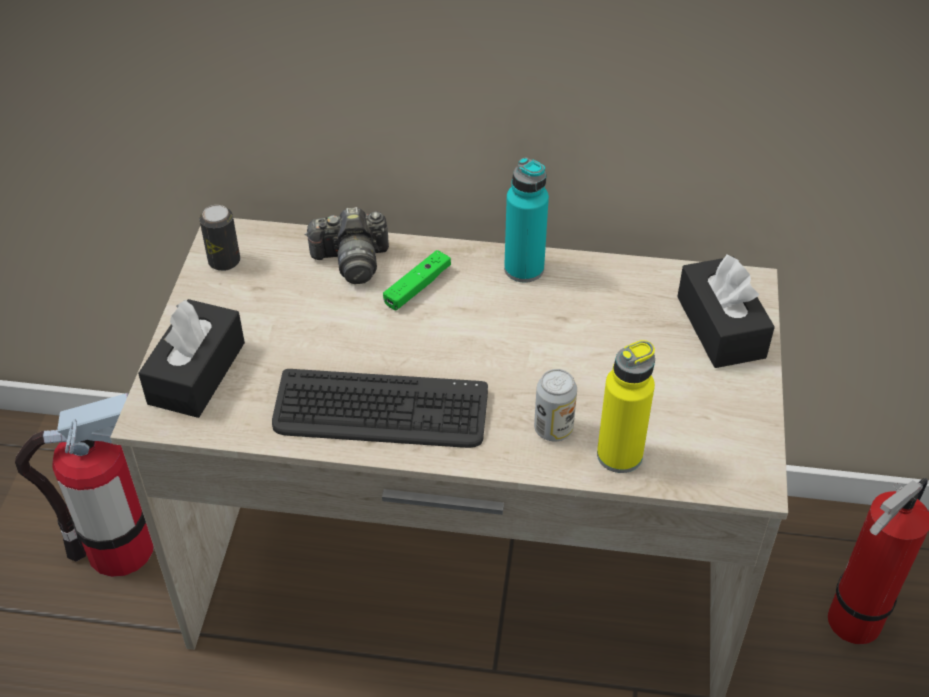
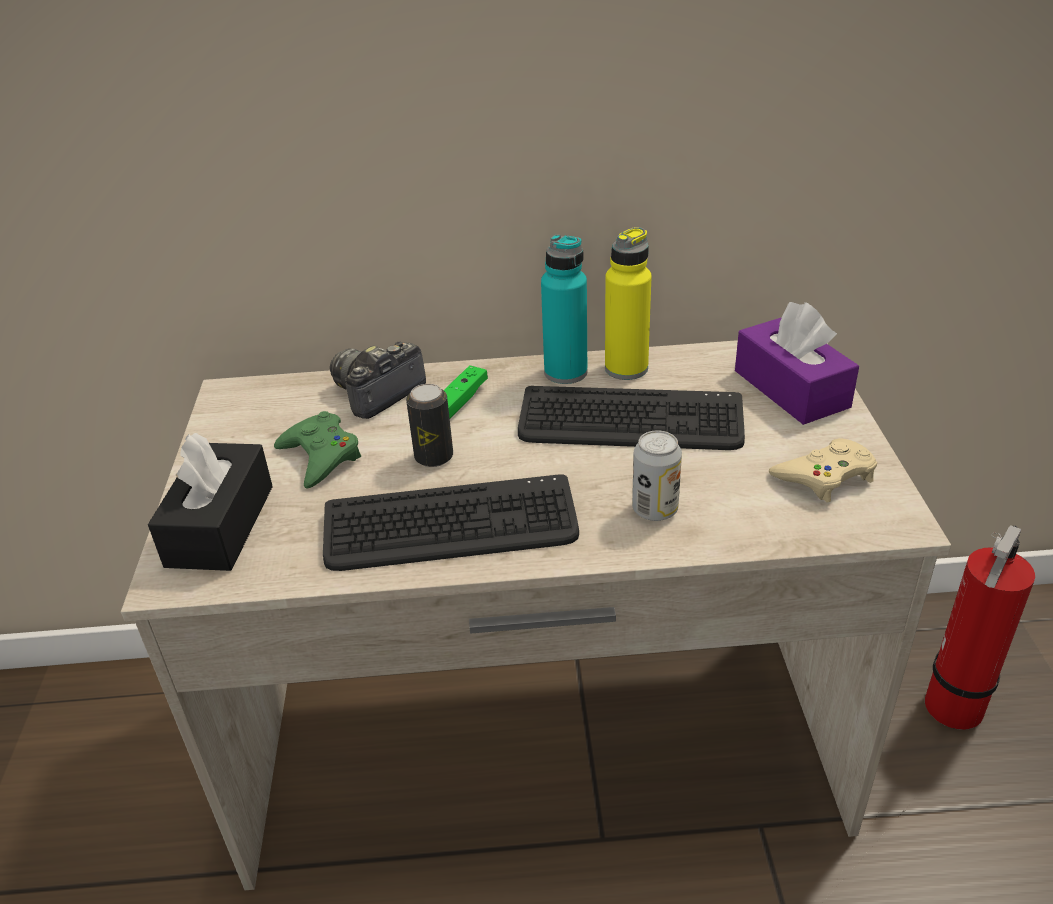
camera: 10 degrees left, 10 degrees down
fire extinguisher [15,393,154,577] -> none
can [199,205,240,271] -> can moved to [406,384,453,467]
camera [304,207,389,284] -> camera turned 150 degrees clockwise [330,341,426,419]
yellow bottle [597,340,655,473] -> yellow bottle moved to [605,227,652,380]
black tissue box [677,254,775,368] -> purple tissue box [735,302,859,425]
none -> green game controller [274,411,361,489]
none -> keyboard [518,386,745,450]
none -> beige game controller [769,438,877,503]

